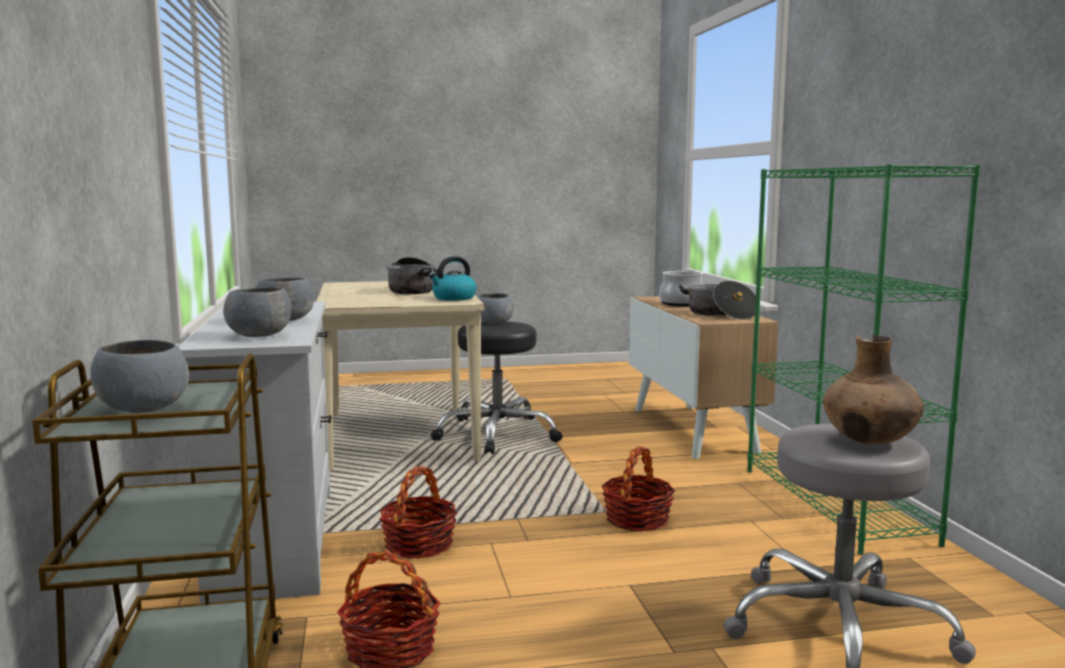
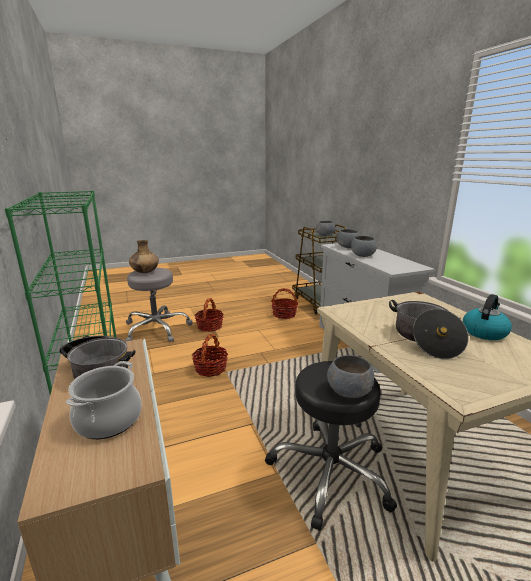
camera: 170 degrees right, 10 degrees up
basket [380,466,457,559] -> basket moved to [195,298,224,332]
kettle [429,256,477,301] -> kettle moved to [463,294,512,340]

